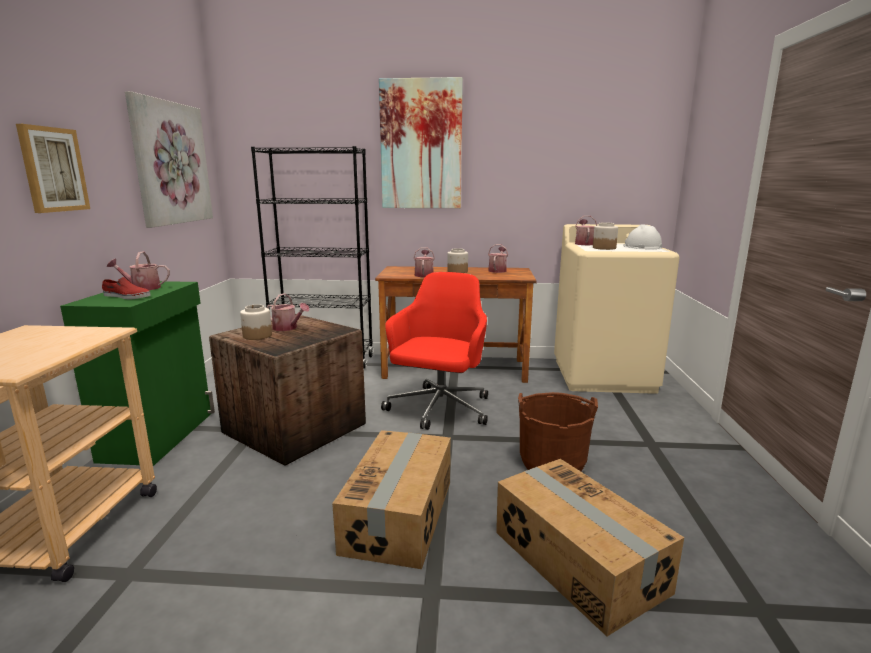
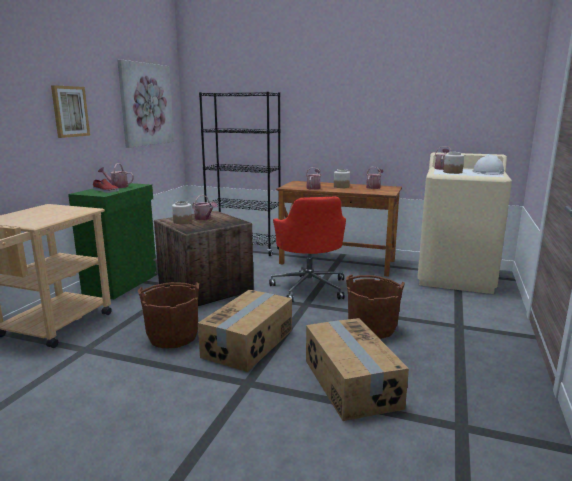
camera: 15 degrees right, 0 degrees up
picture [379,77,463,208] -> none
red office chair [381,272,488,430] -> red office chair turned 135 degrees clockwise [269,197,346,302]
none -> brown bucket [138,282,199,348]

